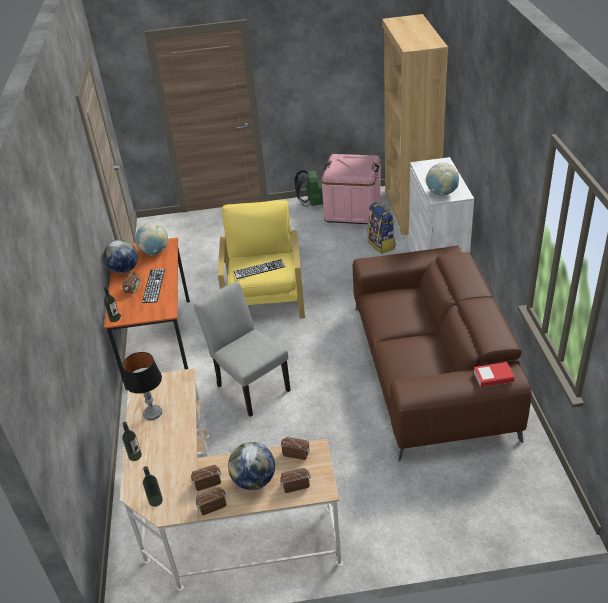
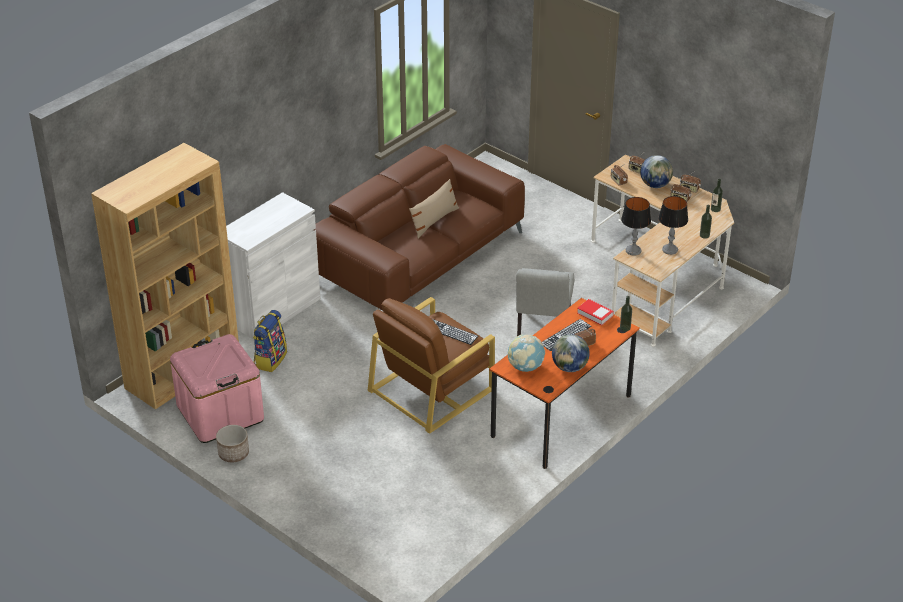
camera: 135 degrees left, 0 degrees up
yellow armchair [218,200,305,318] -> brown armchair [367,297,495,434]
green backpack [294,170,323,207] -> planter [216,425,249,462]
globe [425,162,459,196] -> none
book [474,362,515,387] -> book moved to [577,299,614,326]
none -> beige pillow [409,179,459,239]
none -> table lamp [621,197,651,256]

